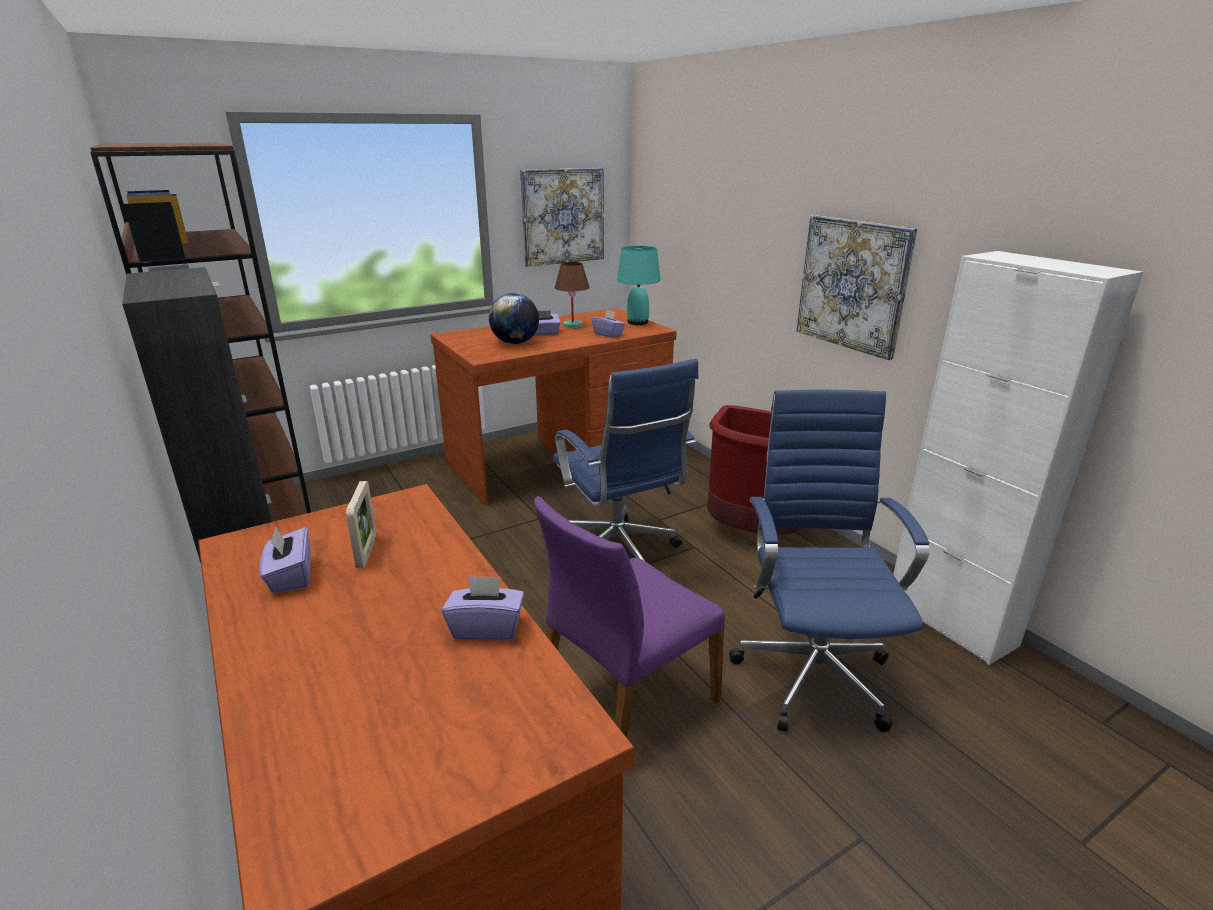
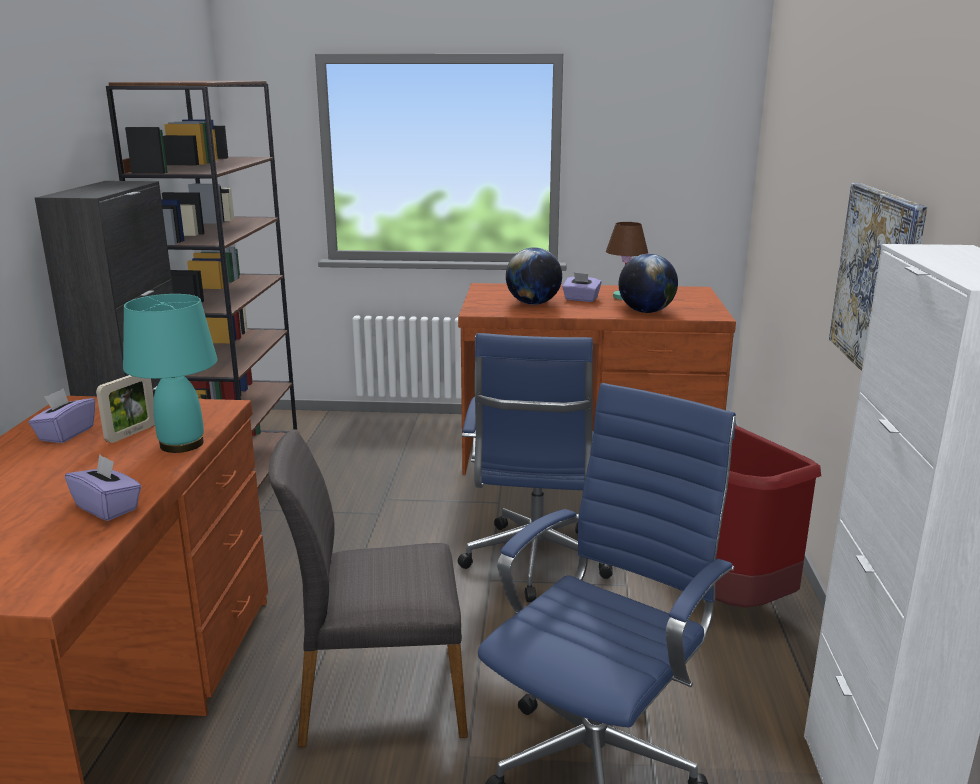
camera: 35 degrees right, 5 degrees down
picture [520,168,604,267] -> none
purple chair [534,496,725,738] -> grey chair [268,429,468,747]
purple tissue box [591,310,625,338] -> globe [619,254,678,313]
turquoise table lamp [617,246,661,325] -> turquoise table lamp moved to [123,294,218,453]

